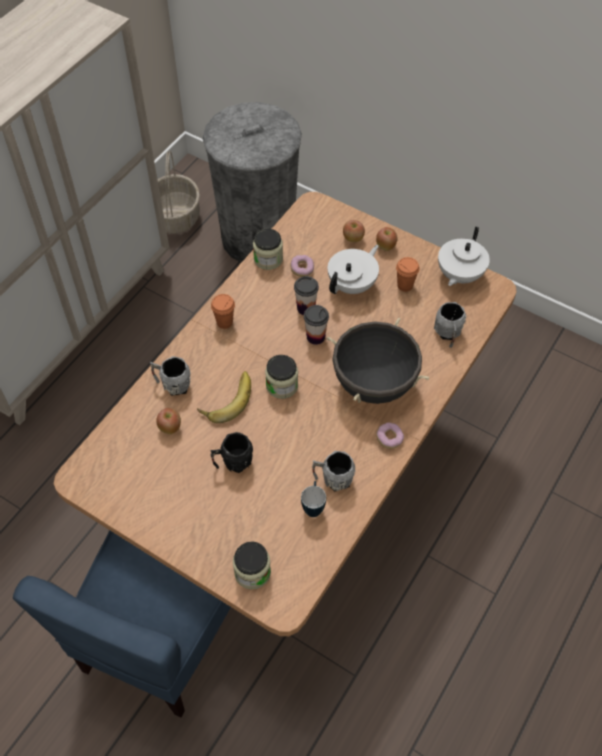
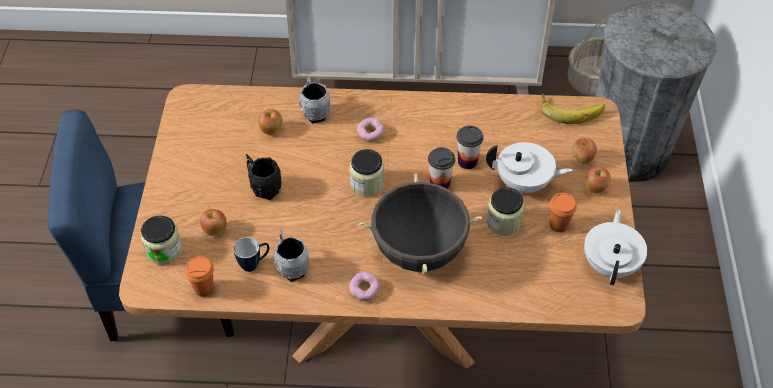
camera: 60 degrees right, 5 degrees down
banana [197,371,251,423] -> banana moved to [541,93,605,124]
orange cup [211,294,235,329] -> orange cup moved to [185,256,214,297]
jar [253,228,283,270] -> jar moved to [486,187,524,236]
donut [290,255,314,277] -> donut moved to [357,117,384,142]
grey mug [434,302,466,348] -> none
white teapot [438,226,490,286] -> white teapot turned 105 degrees clockwise [584,209,647,285]
none -> apple [200,209,227,236]

